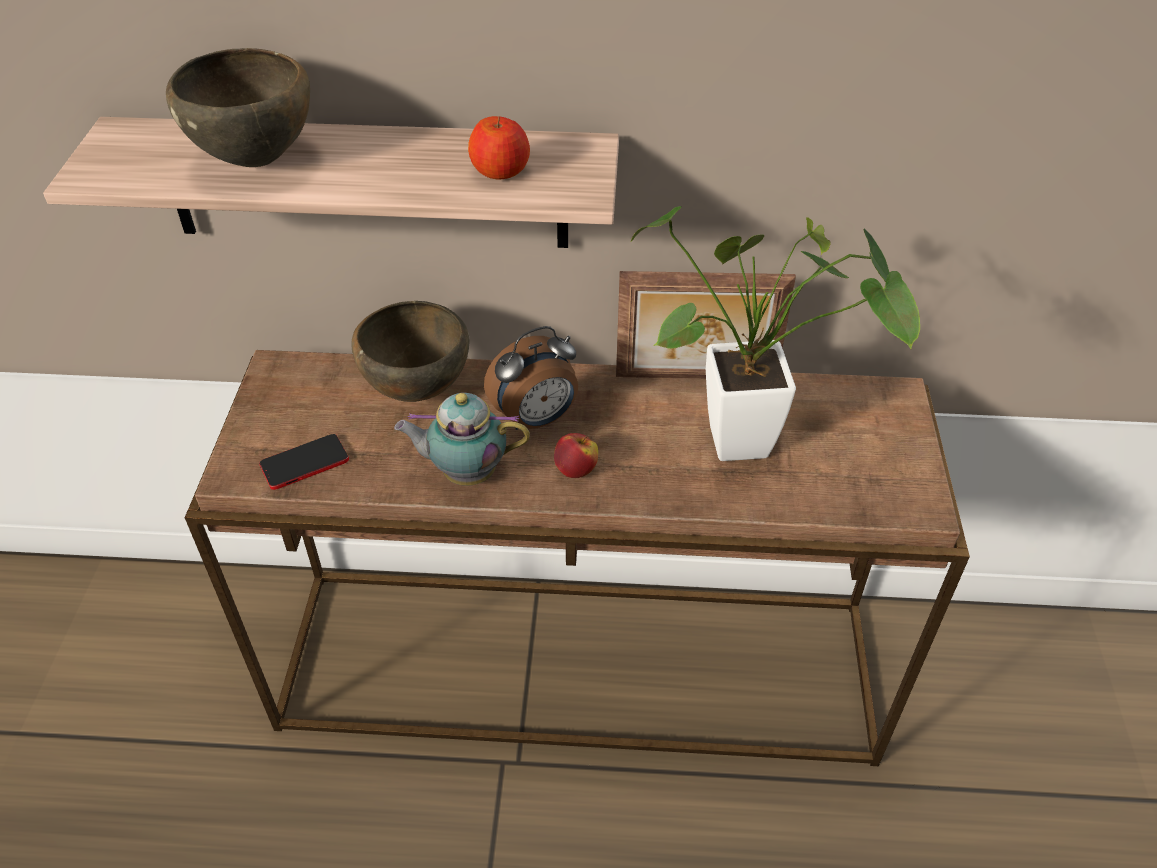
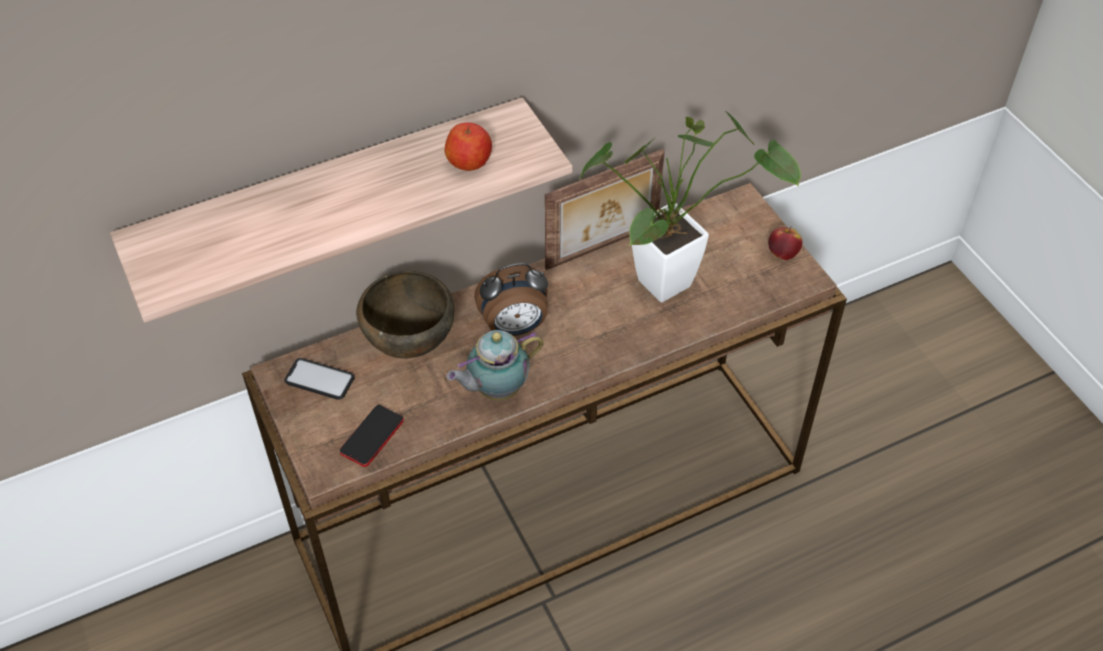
camera: 30 degrees left, 5 degrees up
brown bowl [166,48,310,167] -> none
alarm clock [484,326,578,430] -> alarm clock turned 45 degrees clockwise [474,263,548,336]
apple [554,433,598,478] -> apple moved to [768,226,802,260]
none -> phone [284,358,355,400]

